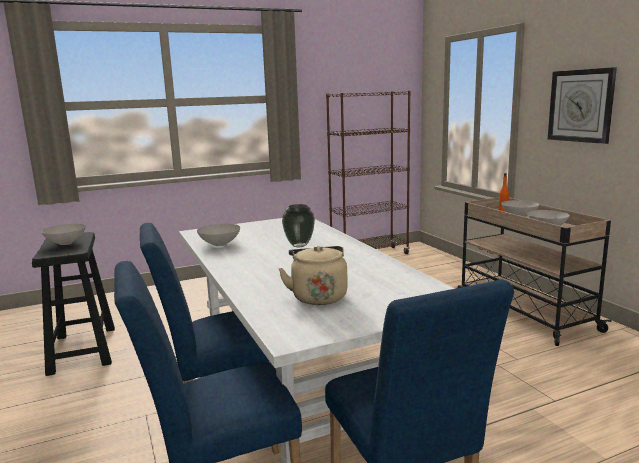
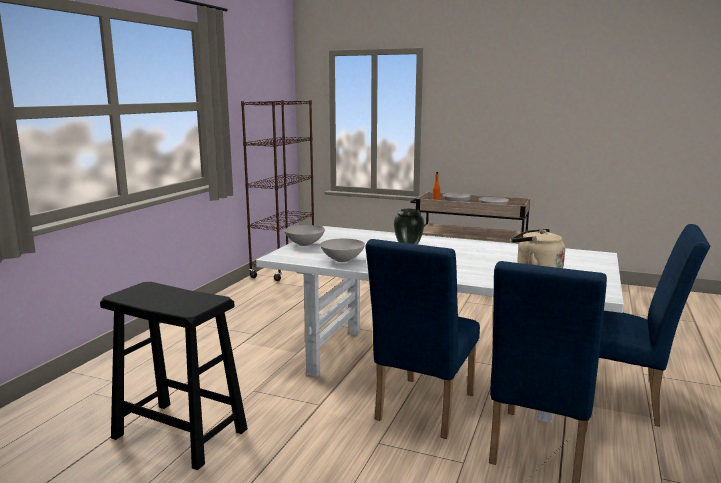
camera: 45 degrees left, 0 degrees up
white bowl [41,224,86,245] -> white bowl moved to [284,225,325,246]
wall clock [548,67,617,144] -> none

